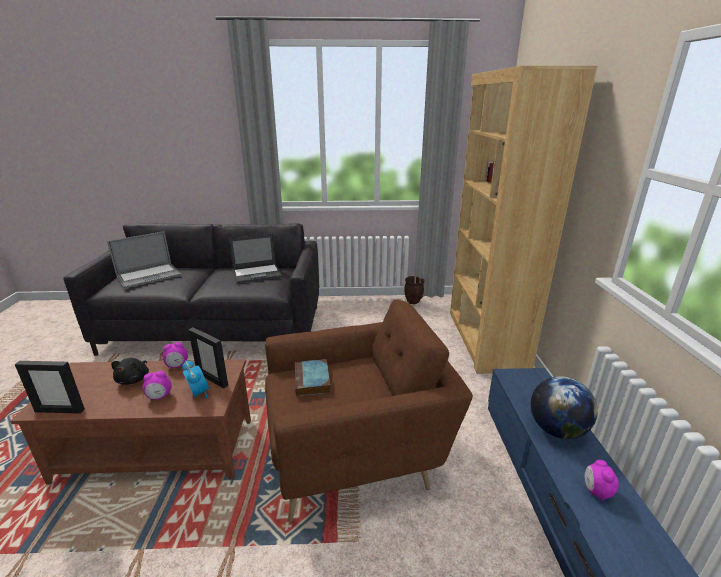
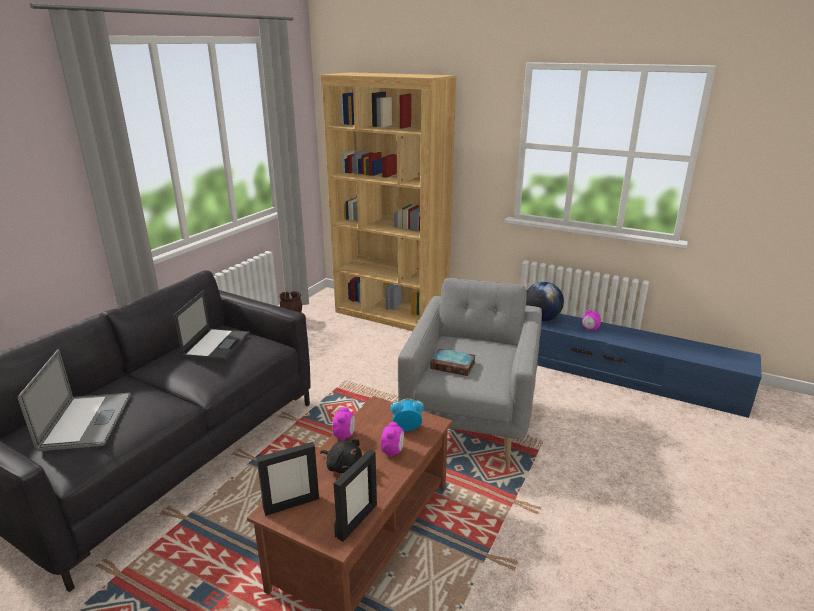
camera: 60 degrees left, 0 degrees up
picture frame [188,327,228,388] -> picture frame moved to [256,442,319,516]
brown armchair [265,299,473,522] -> grey armchair [398,278,542,468]

